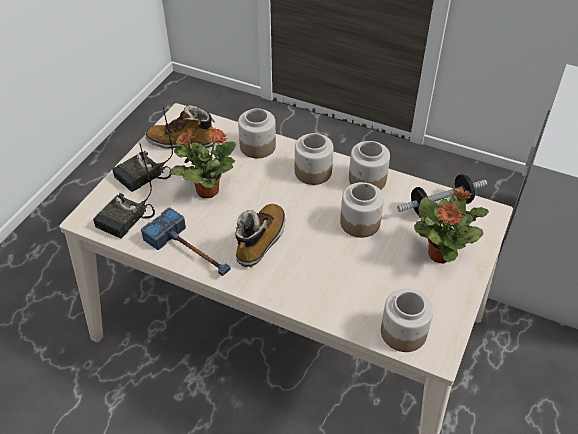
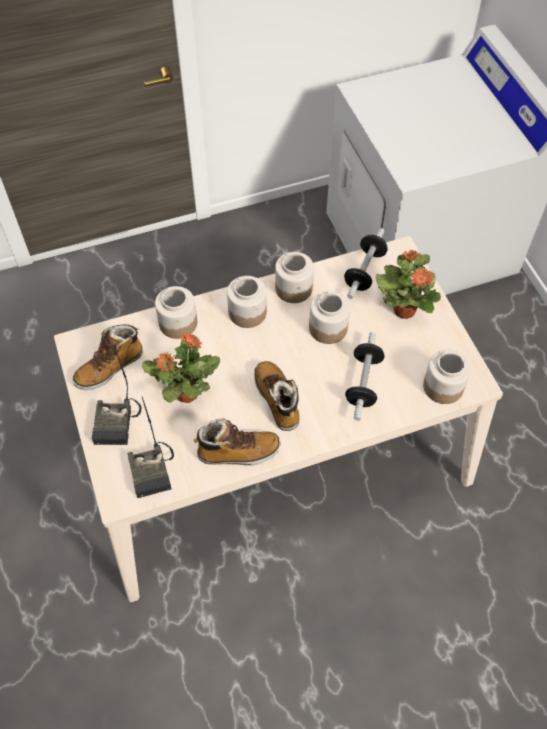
camera: 45 degrees left, 10 degrees up
hammer [141,207,231,276] -> boot [194,419,281,465]
none -> dumbbell [345,332,384,420]

